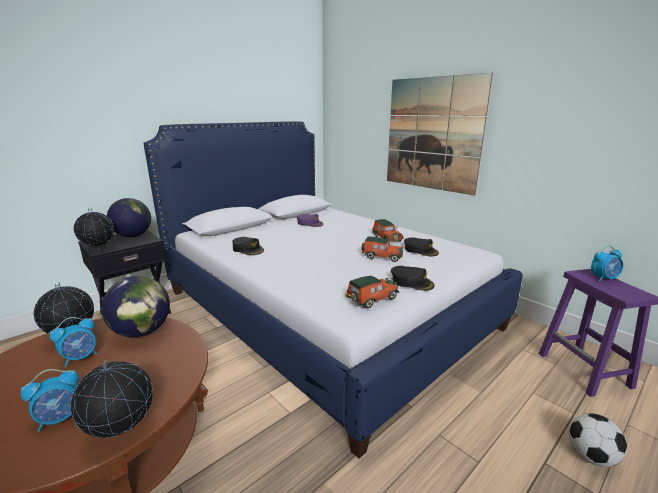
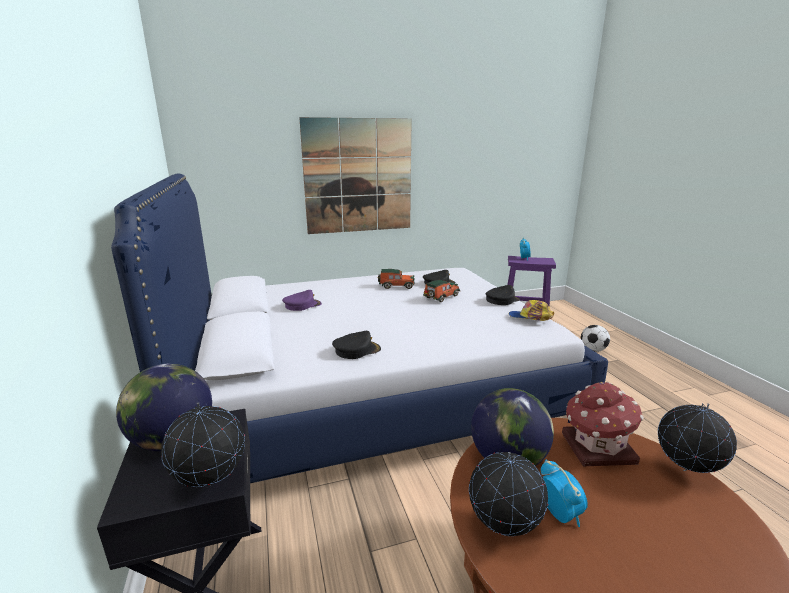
camera: 65 degrees left, 0 degrees up
alarm clock [21,369,79,432] -> none
toy car [346,276,399,308] -> cap [509,300,554,321]
none -> toy house [562,382,644,467]

